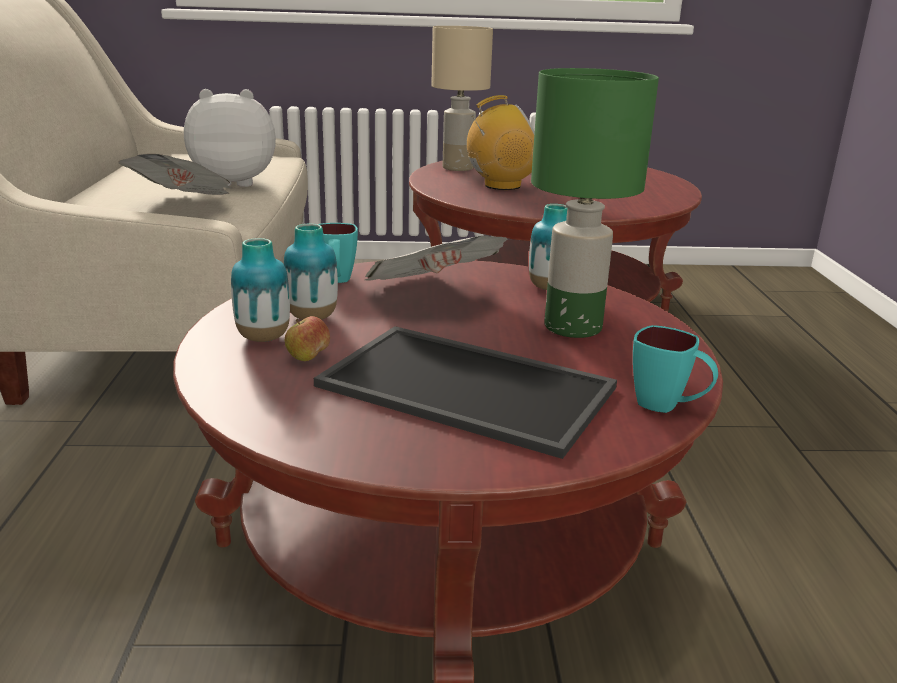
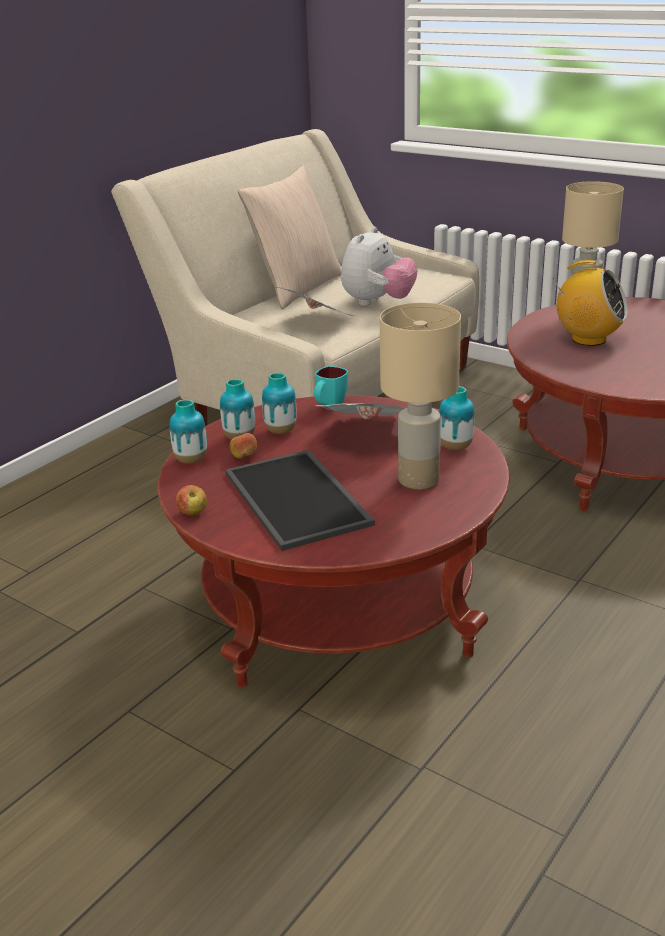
camera: 40 degrees right, 5 degrees up
plush toy [184,89,276,187] -> plush toy turned 90 degrees clockwise [341,227,417,306]
green table lamp [531,68,659,338] -> beige table lamp [380,303,461,490]
turquoise mug [633,325,718,413] -> none
none -> vase [170,399,207,464]
none -> apple [176,485,207,515]
none -> beige pillow [238,165,342,309]

